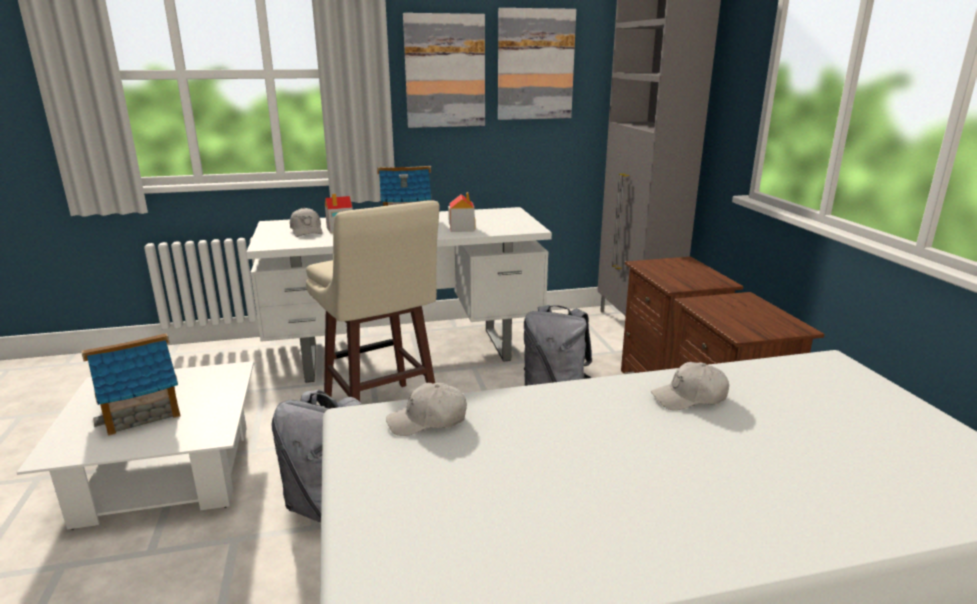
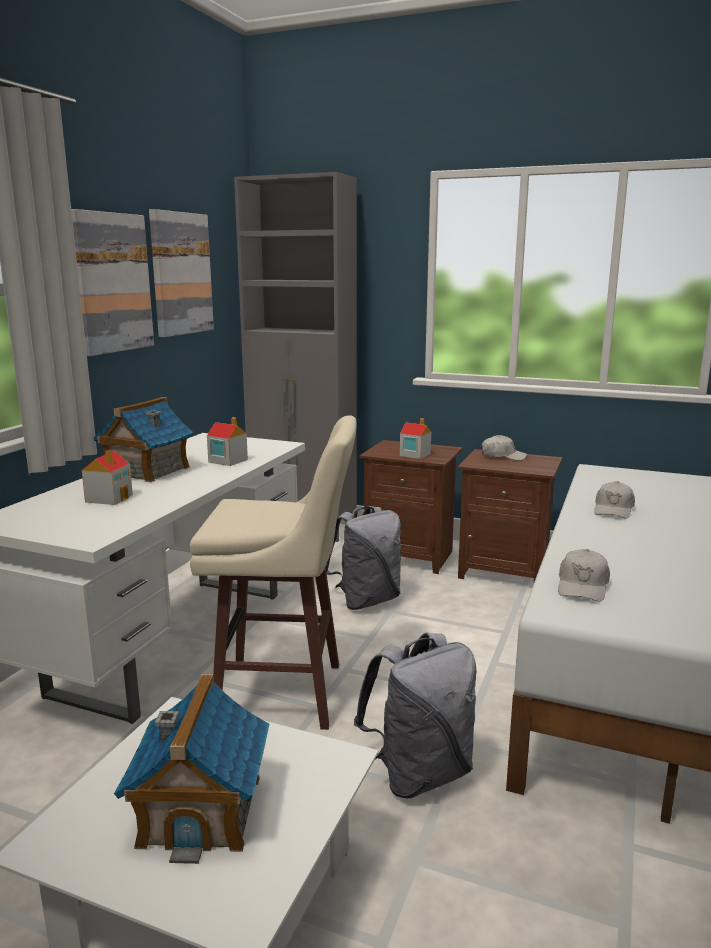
camera: 55 degrees left, 5 degrees down
white cap [290,208,322,237] -> white cap moved to [482,435,527,461]
none -> toy house [400,418,431,459]

